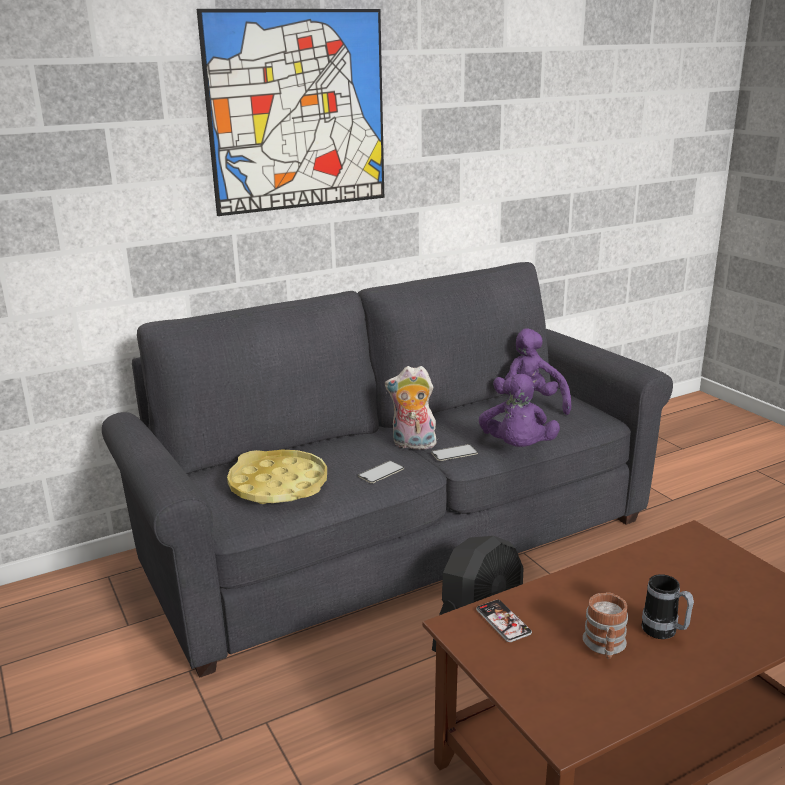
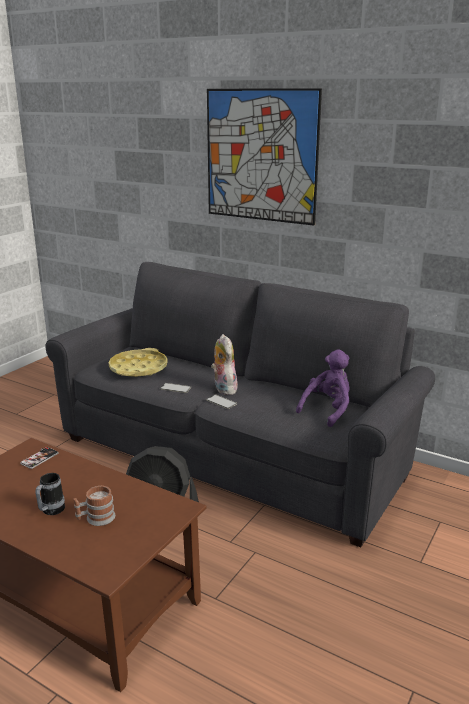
camera: 60 degrees right, 0 degrees up
purple plush toy [479,374,560,447] -> none
mug [583,592,628,659] -> mug moved to [73,485,115,526]

